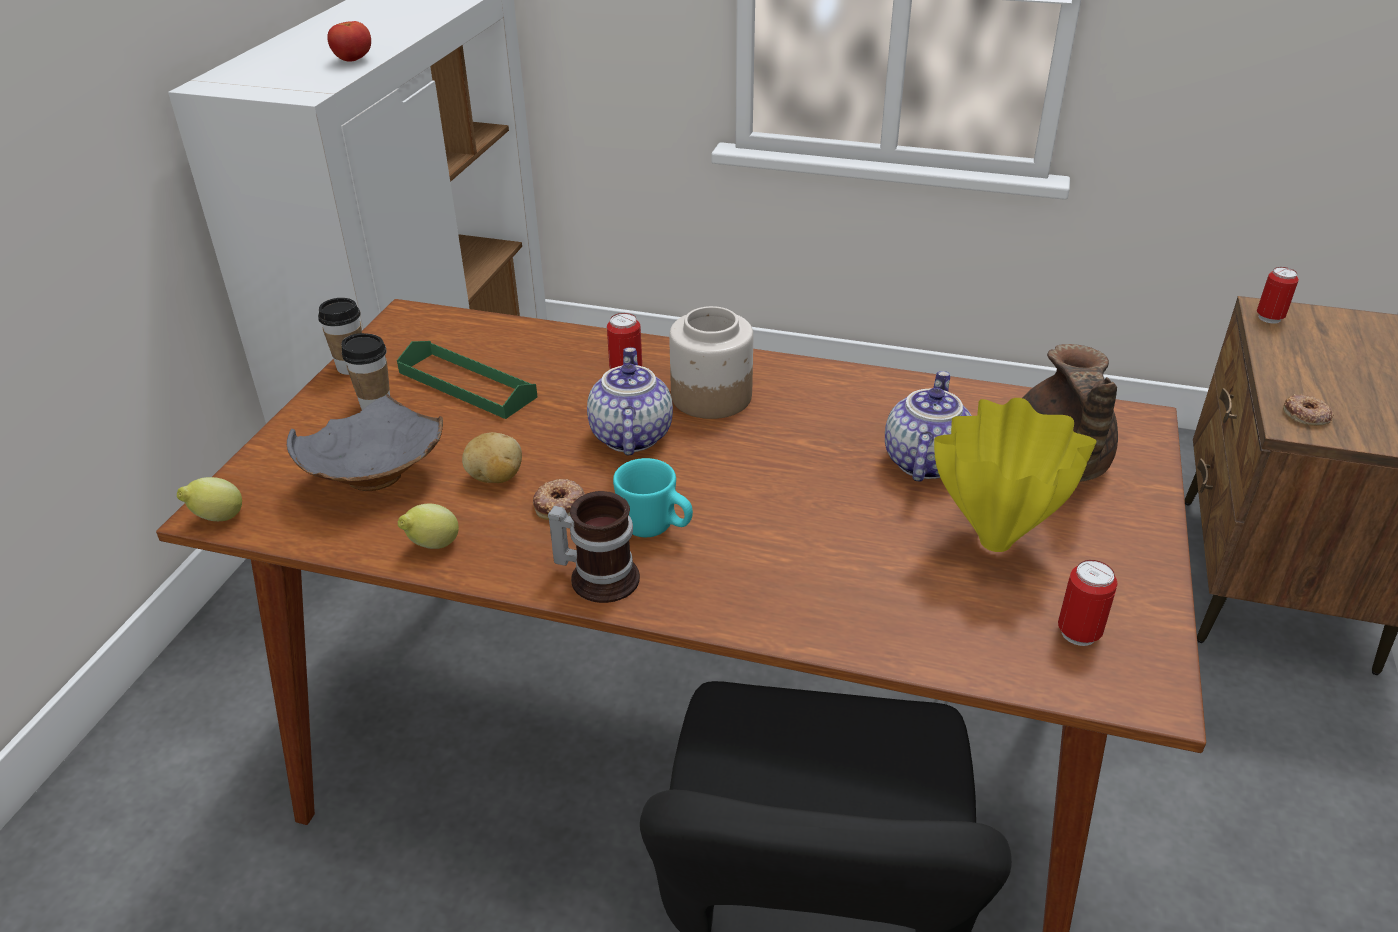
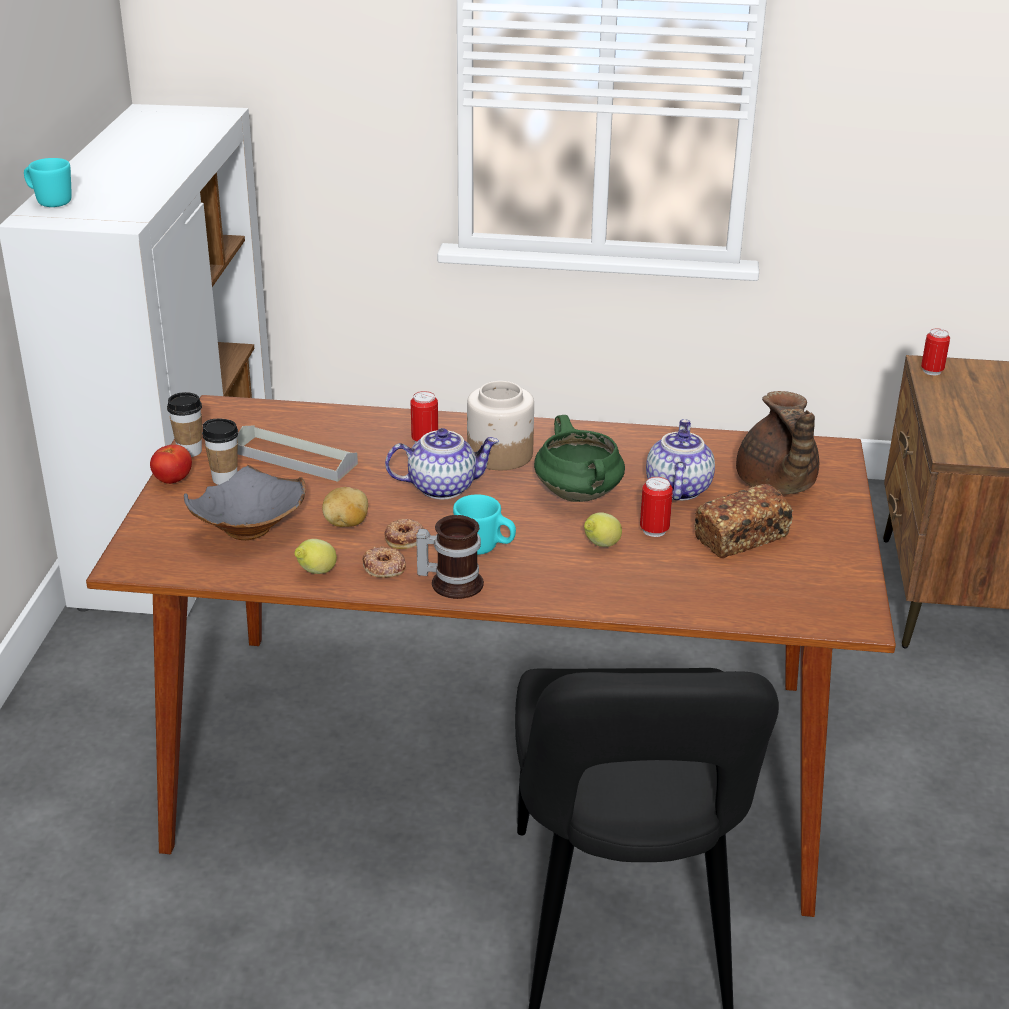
camera: 10 degrees left, 5 degrees down
lemon [177,477,242,521] -> lemon moved to [584,512,622,547]
tomato [327,21,371,62] -> tomato moved to [150,445,192,484]
green tray [397,341,537,419] -> grey tray [237,426,358,482]
teapot [587,347,673,455] -> teapot turned 90 degrees clockwise [385,428,499,499]
yellow vase [934,398,1097,552] -> bread [694,484,793,559]
can [1058,560,1117,646] -> can moved to [640,477,673,537]
donut [1283,394,1334,426] -> donut moved to [362,546,406,578]
none -> turquoise mug [24,158,72,207]
none -> green cooking pot [534,415,625,502]

